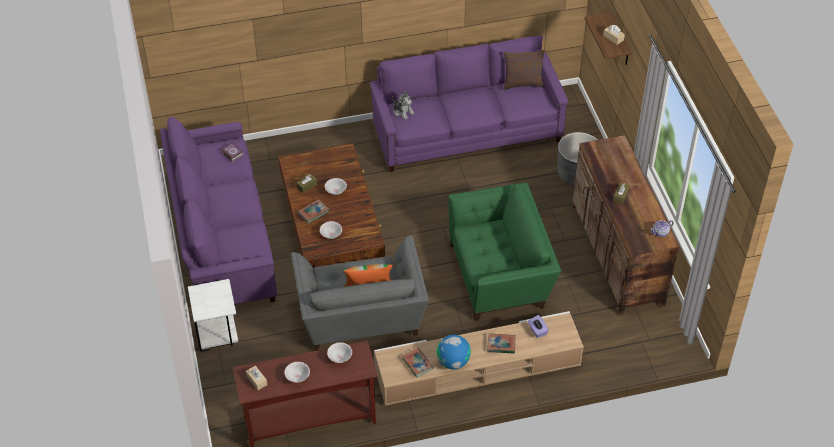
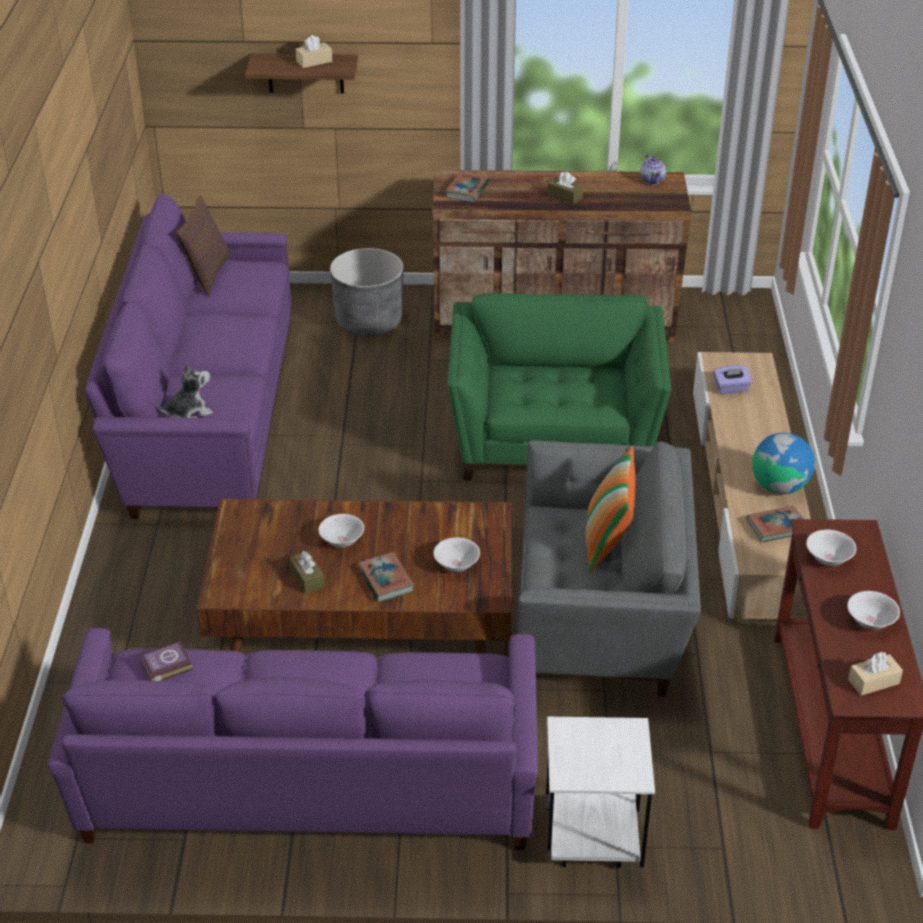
camera: 75 degrees left, 10 degrees down
book [487,333,516,354] -> book moved to [445,171,490,202]

